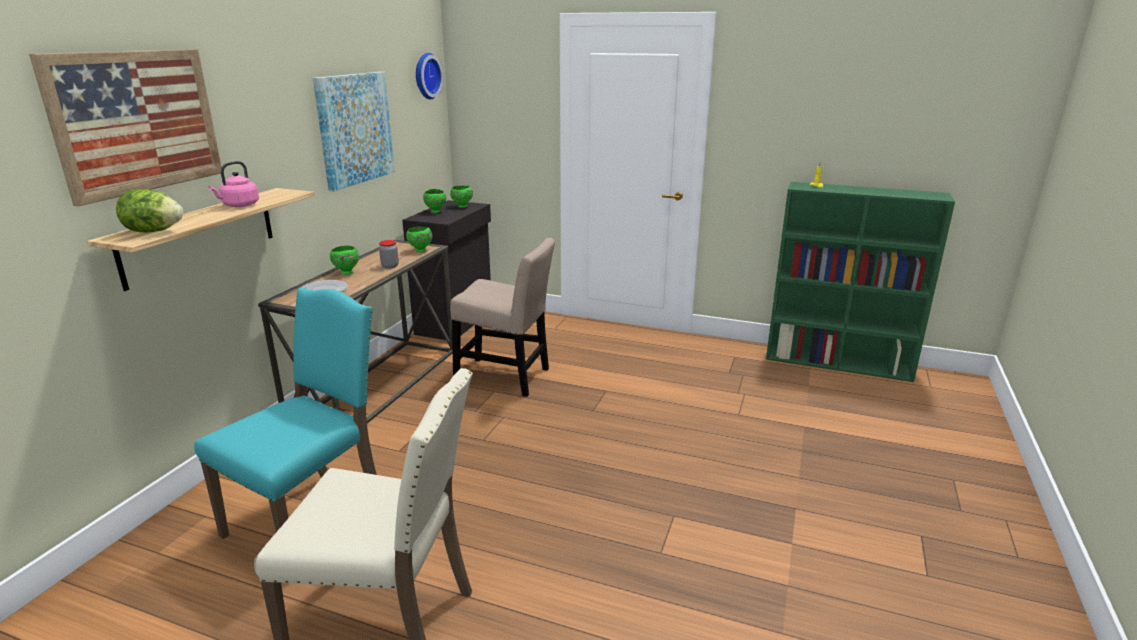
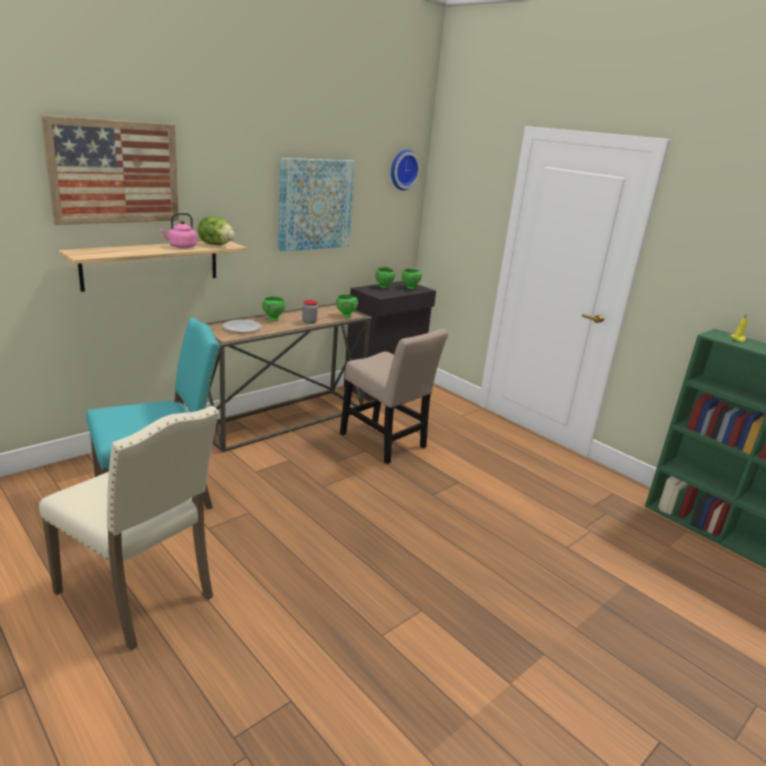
camera: 25 degrees right, 0 degrees up
lettuce [116,189,184,233] -> lettuce moved to [198,216,235,245]

